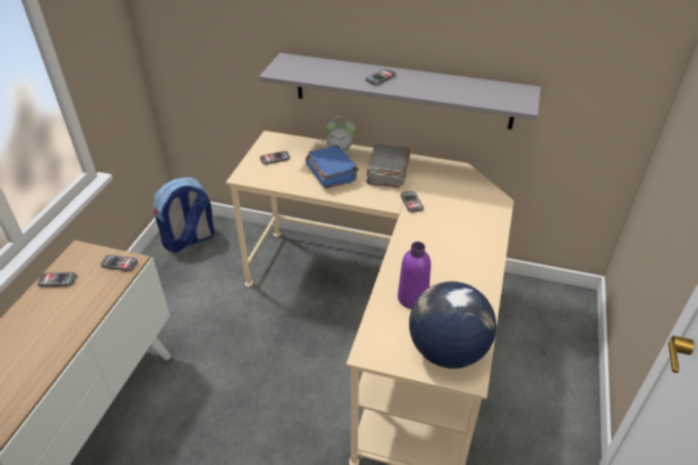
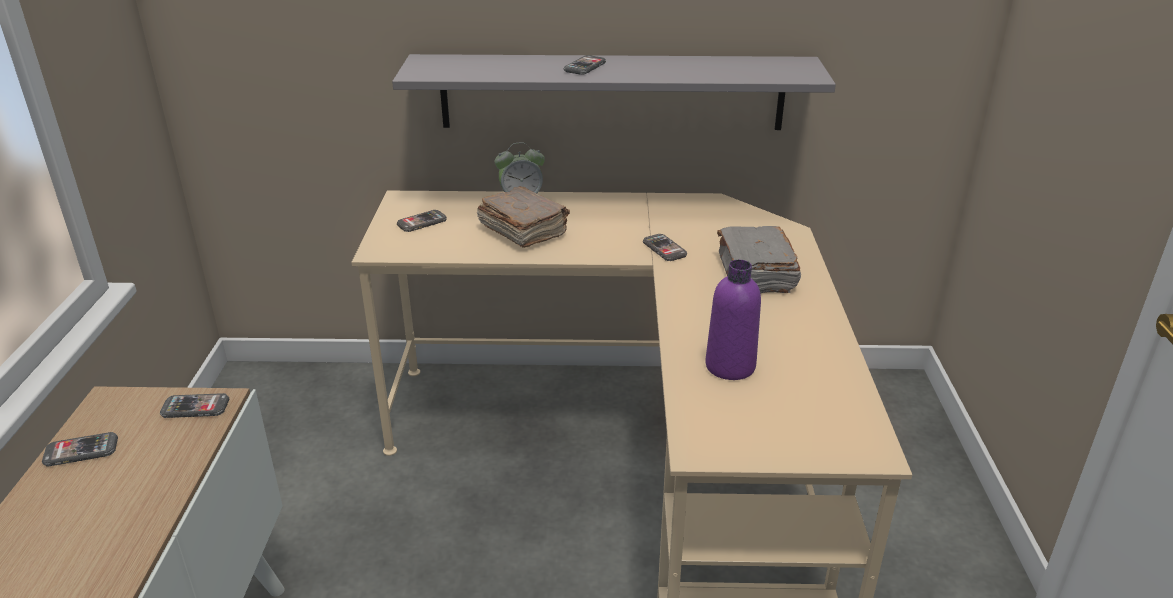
camera: 15 degrees left, 10 degrees down
backpack [153,177,215,253] -> none
blue book [305,145,359,189] -> brown book [477,186,570,248]
grey book [366,144,410,188] -> grey book moved to [717,226,801,293]
globe [409,281,496,369] -> none

